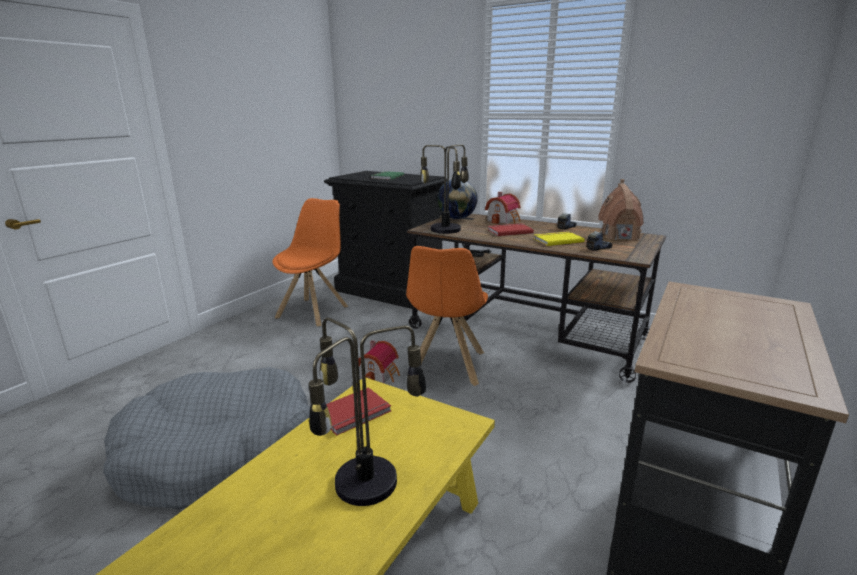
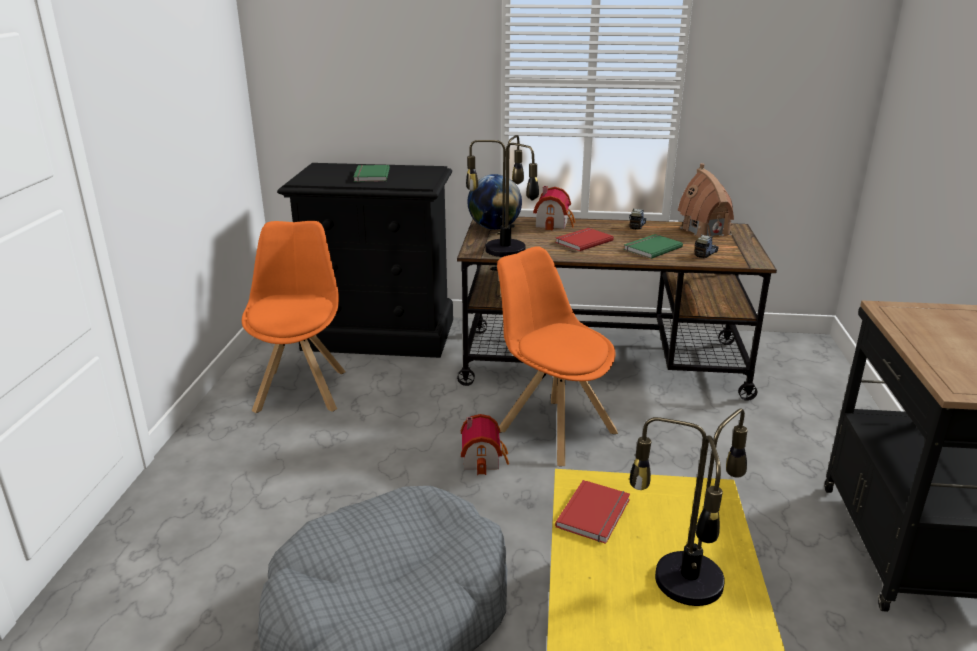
camera: 25 degrees left, 5 degrees up
orange chair [406,246,488,386] -> orange chair turned 150 degrees clockwise [497,246,618,467]
yellow book [534,232,585,246] -> green book [624,234,683,259]

